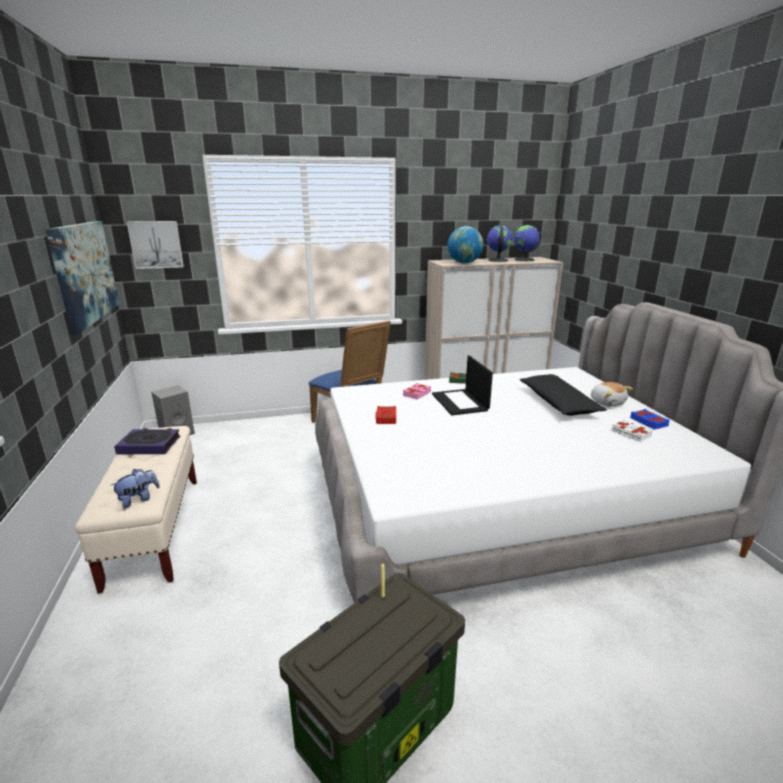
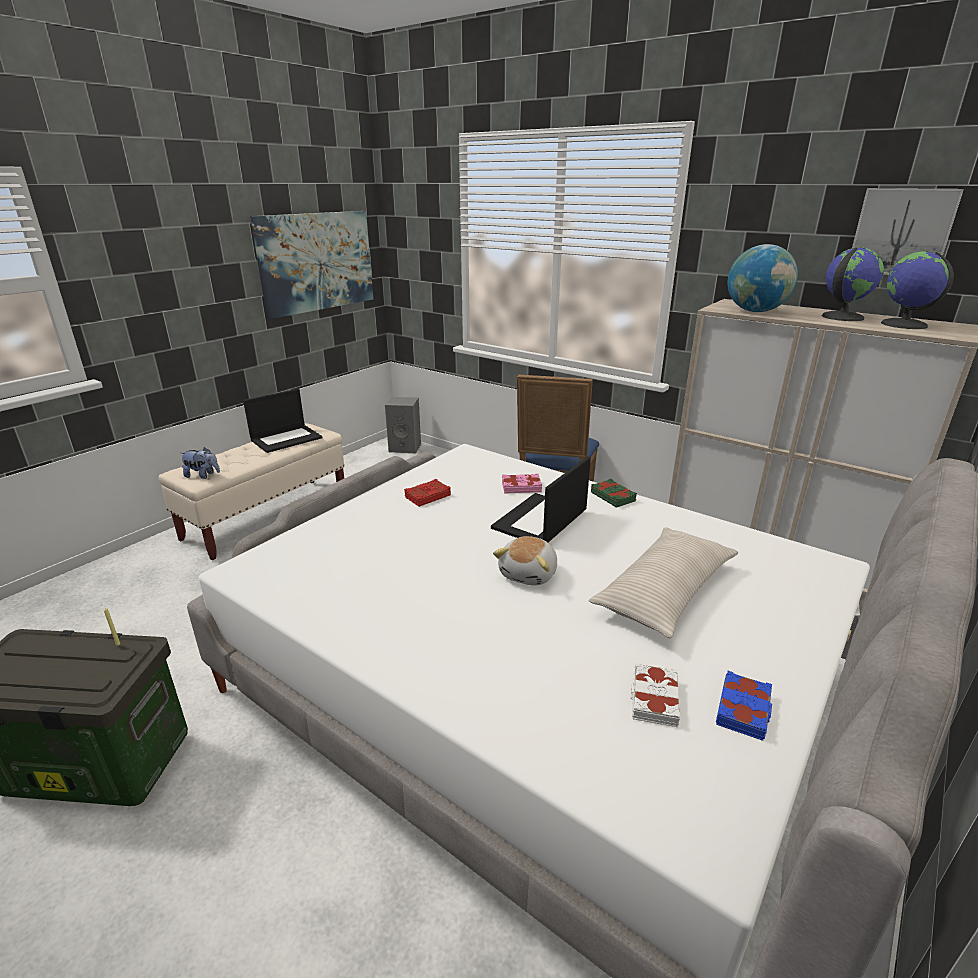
camera: 50 degrees right, 5 degrees up
book [114,428,180,454] -> laptop [243,389,323,453]
picture [127,221,184,269] -> picture moved to [852,188,964,275]
black pillow [520,374,607,416] -> beige pillow [588,527,738,638]
plush toy [591,382,633,407] -> plush toy moved to [493,536,557,586]

